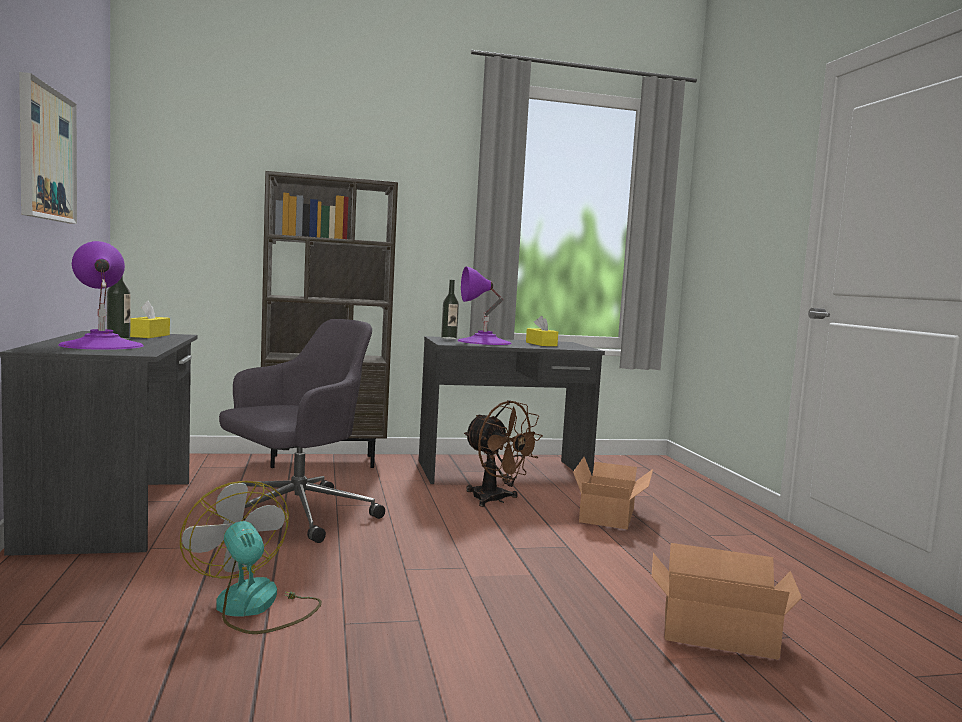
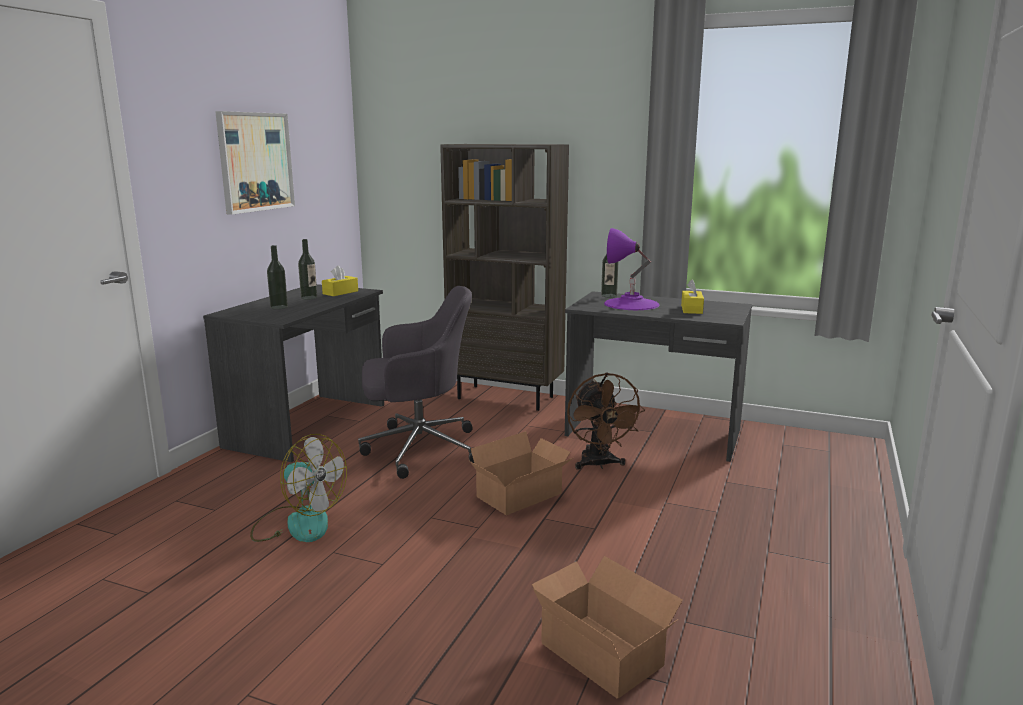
camera: 35 degrees right, 10 degrees up
purple table lamp [58,241,144,350] -> bottle [267,245,288,309]
fan [180,481,322,634] -> fan turned 120 degrees clockwise [250,434,347,542]
cardboard box [573,457,653,530] -> cardboard box moved to [469,431,573,515]

